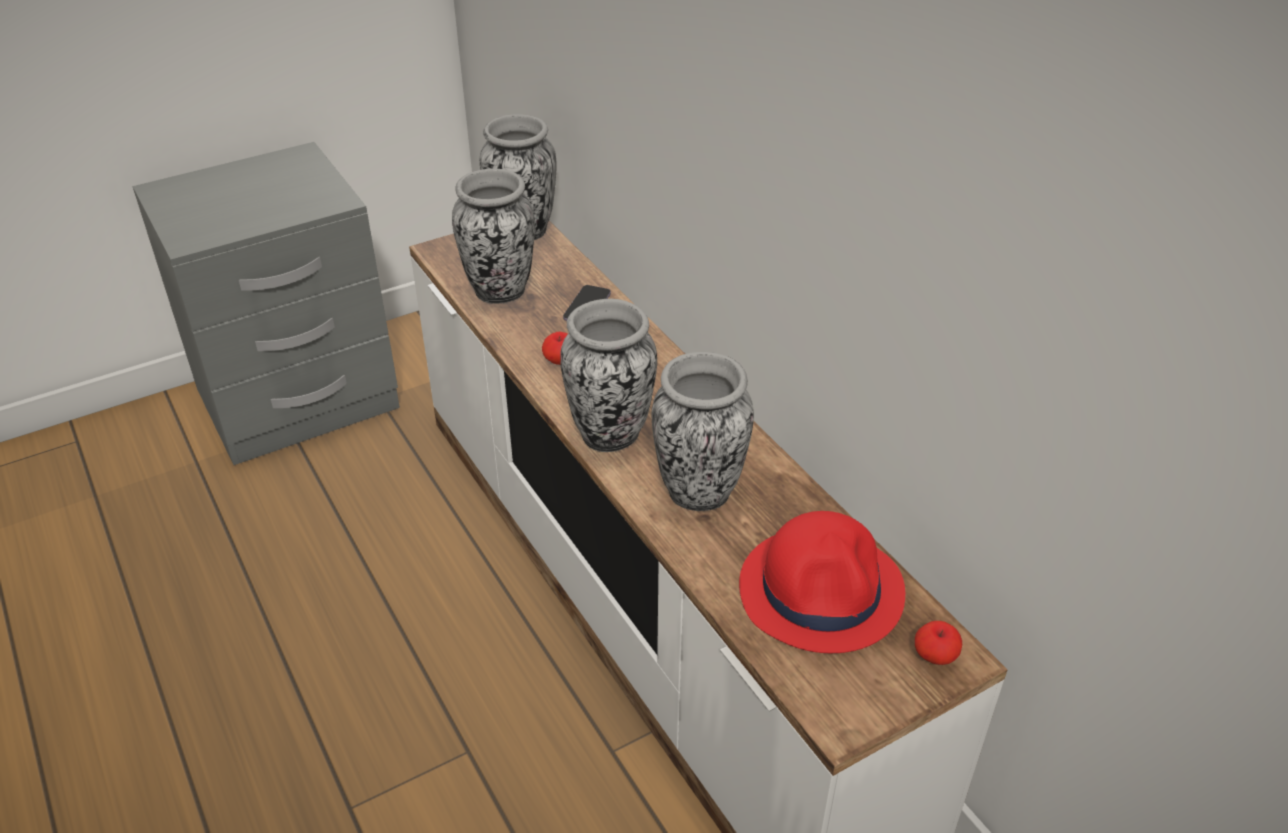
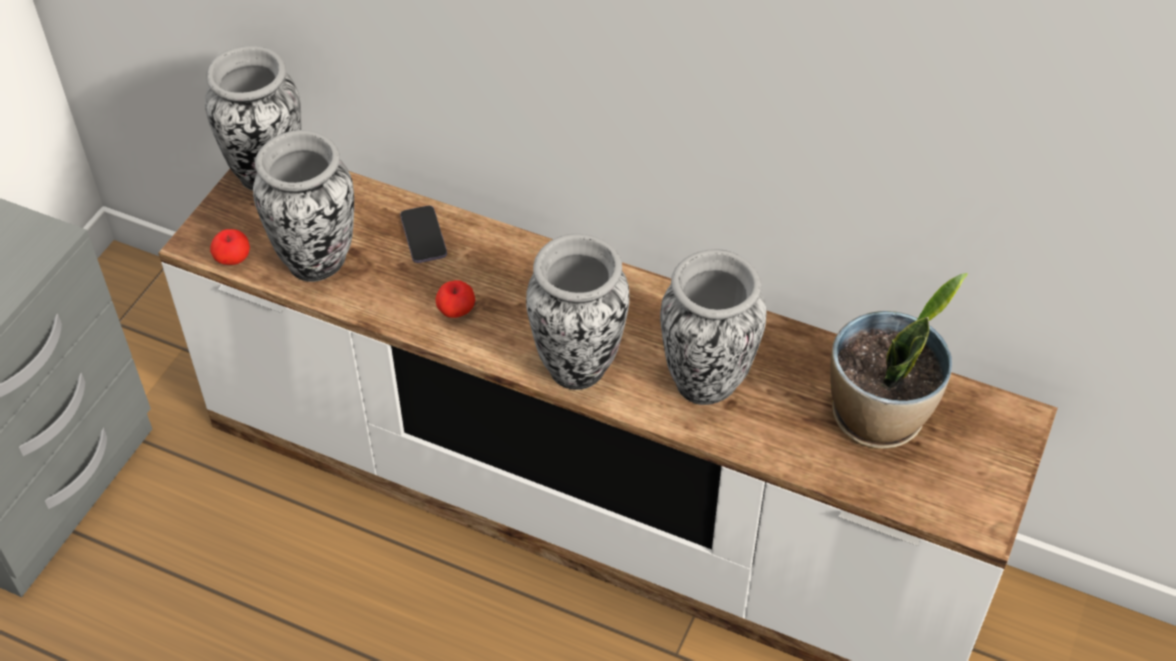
camera: 35 degrees left, 10 degrees up
red hat [739,511,905,653] -> potted plant [830,273,968,449]
apple [915,621,962,665] -> apple moved to [210,229,250,265]

